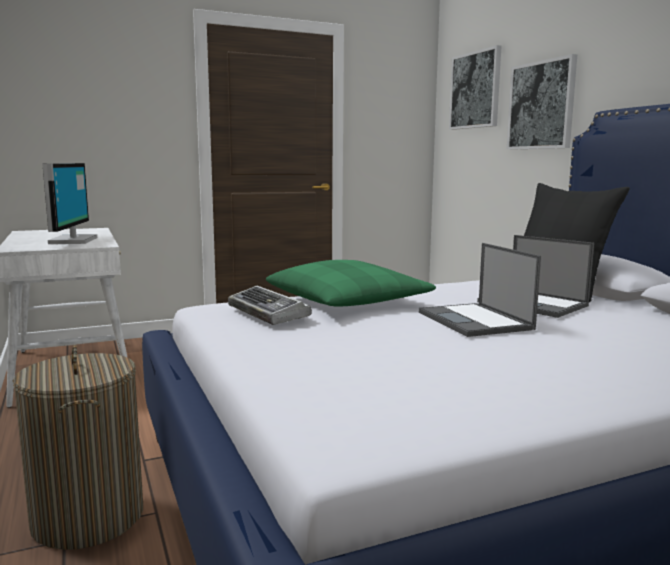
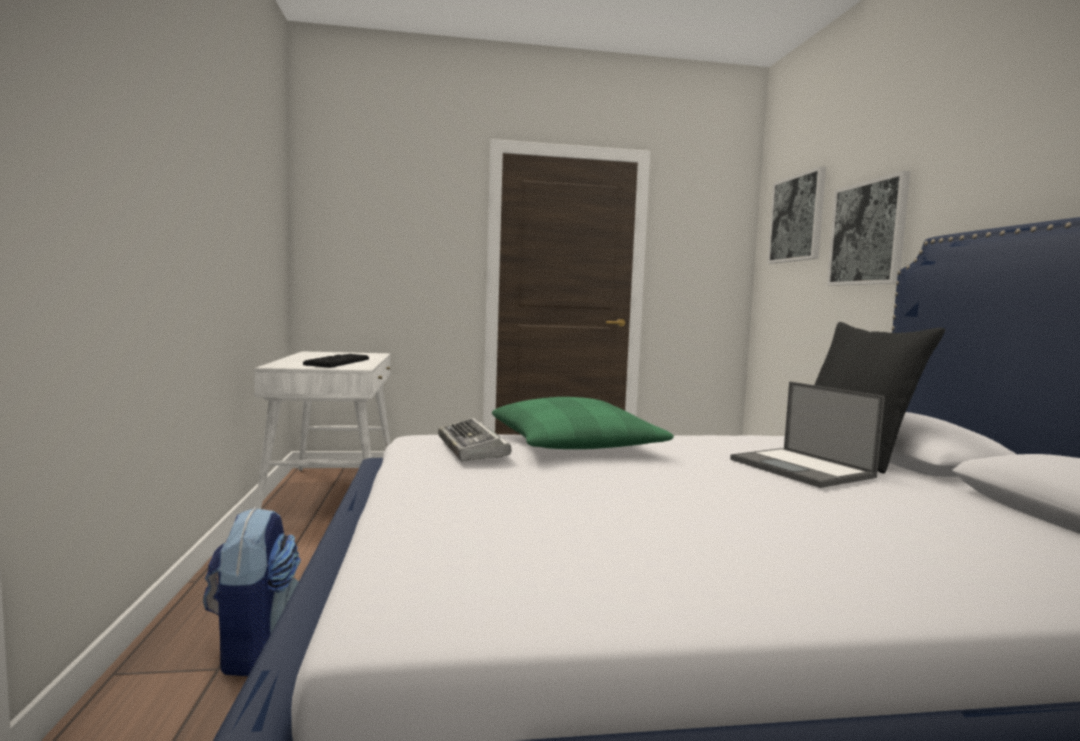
camera: 15 degrees right, 5 degrees down
laundry basket [13,345,143,550] -> backpack [203,507,301,676]
monitor [42,163,97,244] -> keyboard [303,354,369,368]
laptop [419,243,541,337] -> none

